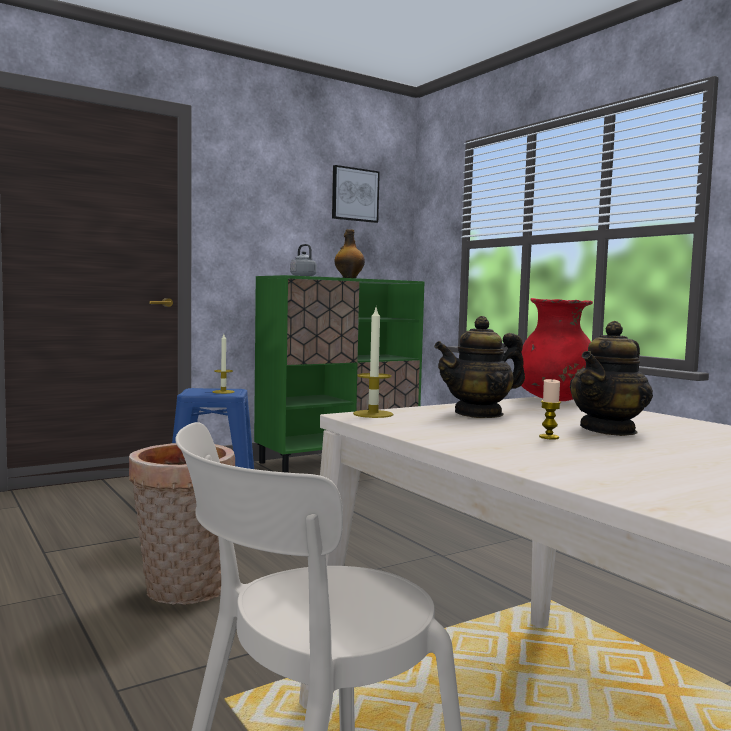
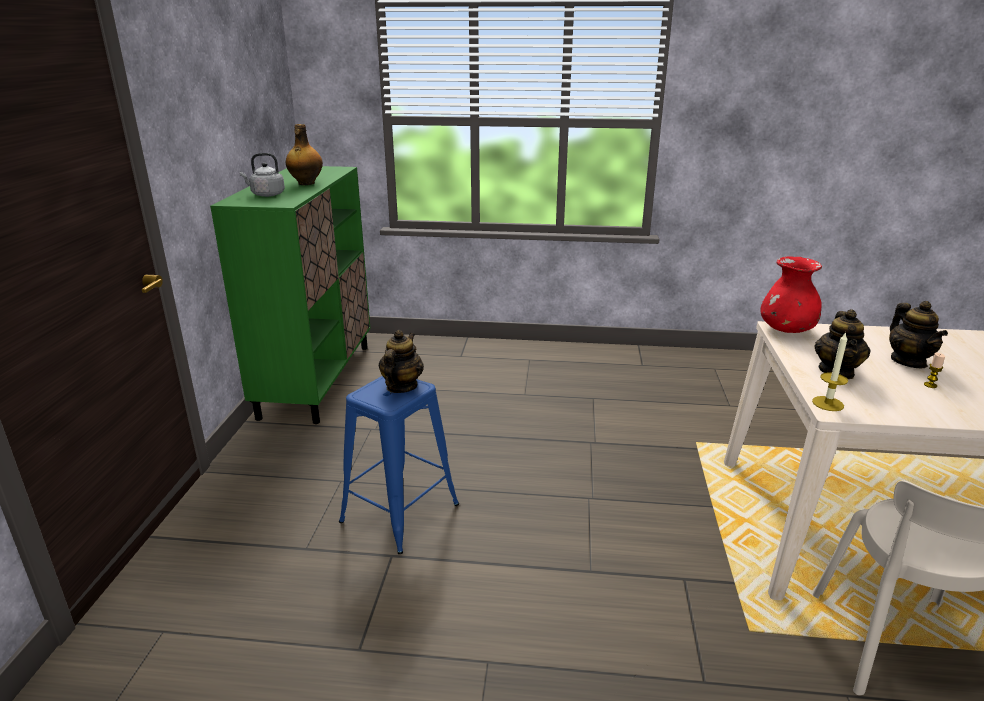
camera: 50 degrees left, 20 degrees up
basket [129,443,235,605] -> none
candle [212,334,235,394] -> teapot [378,330,424,393]
picture [332,165,380,223] -> none

